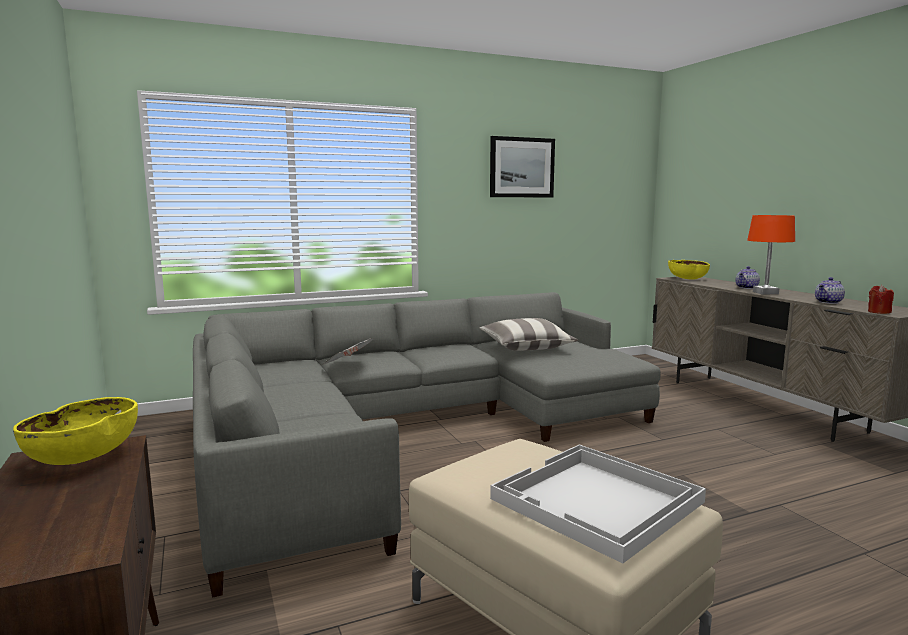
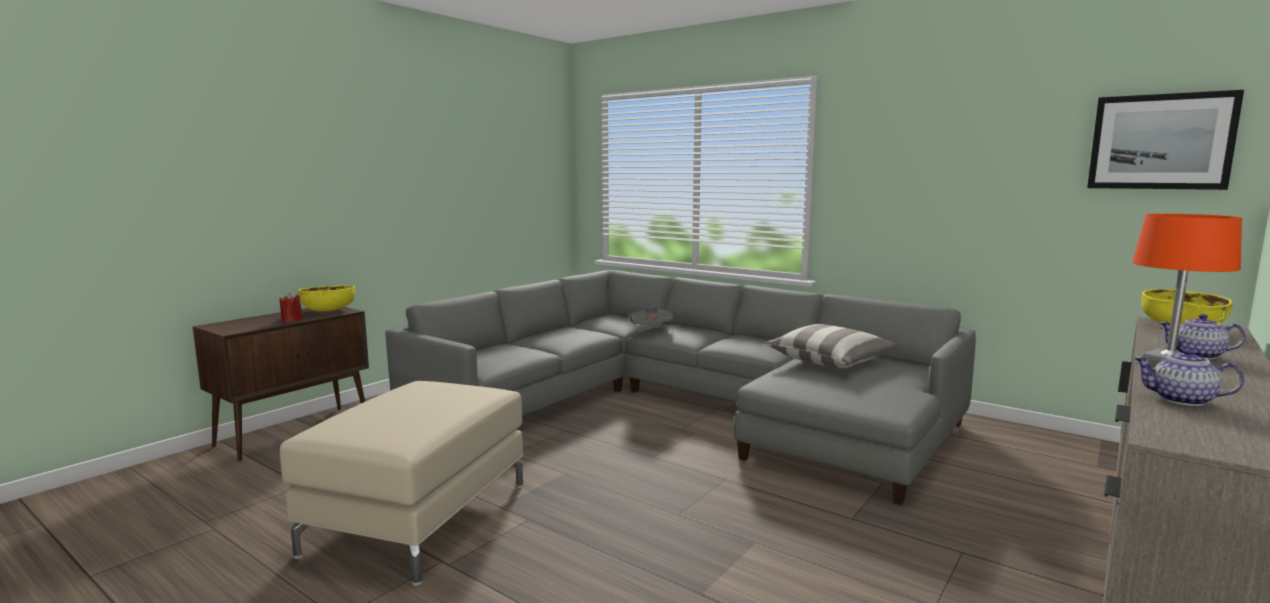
camera: 60 degrees right, 0 degrees up
picture [490,136,555,197] -> picture moved to [1087,90,1244,190]
white tray [490,444,706,564] -> none
red candle [868,285,894,314] -> red candle moved to [280,293,303,322]

